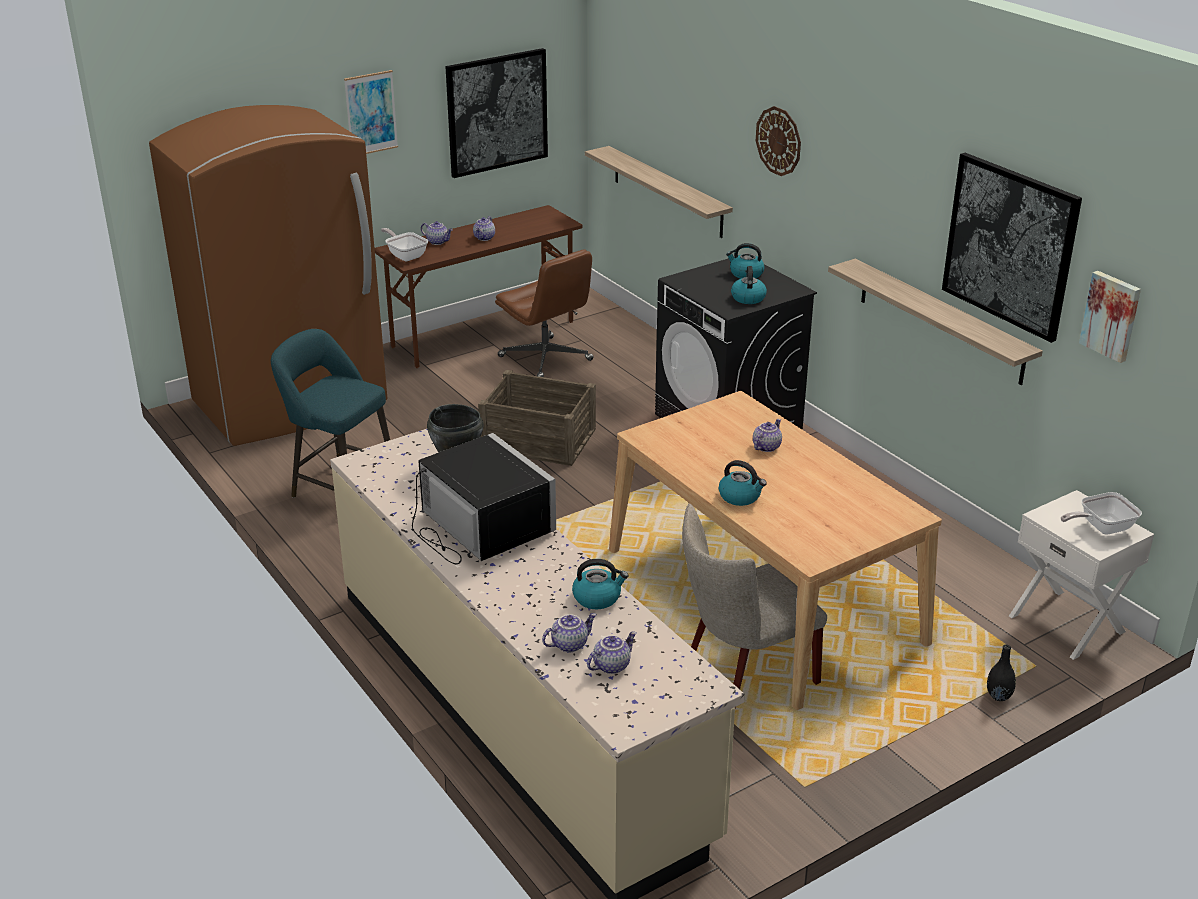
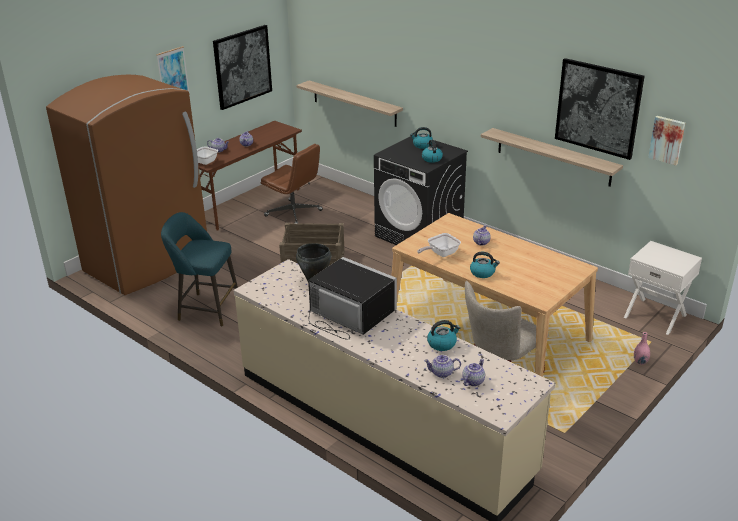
camera: 15 degrees left, 0 degrees up
teapot [542,613,597,652] -> teapot turned 135 degrees counterclockwise [424,355,461,378]
wall clock [756,106,801,176] -> none
black vase [987,645,1016,701] -> pink vase [634,332,650,365]
frying pan [1061,492,1142,535] -> frying pan moved to [417,233,461,257]

